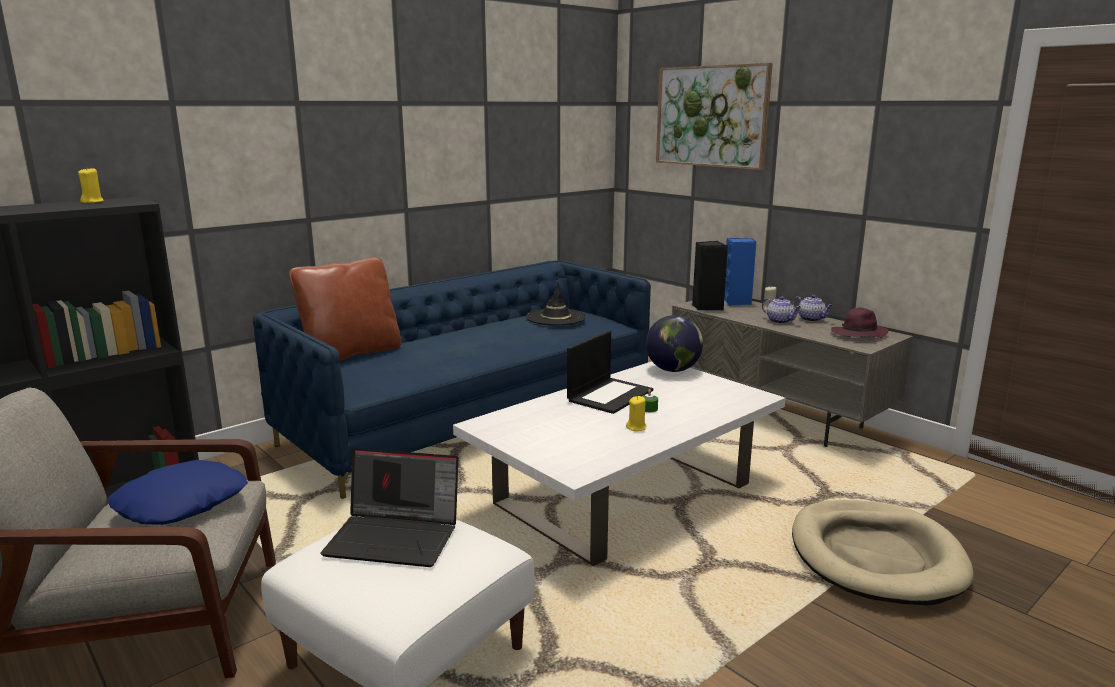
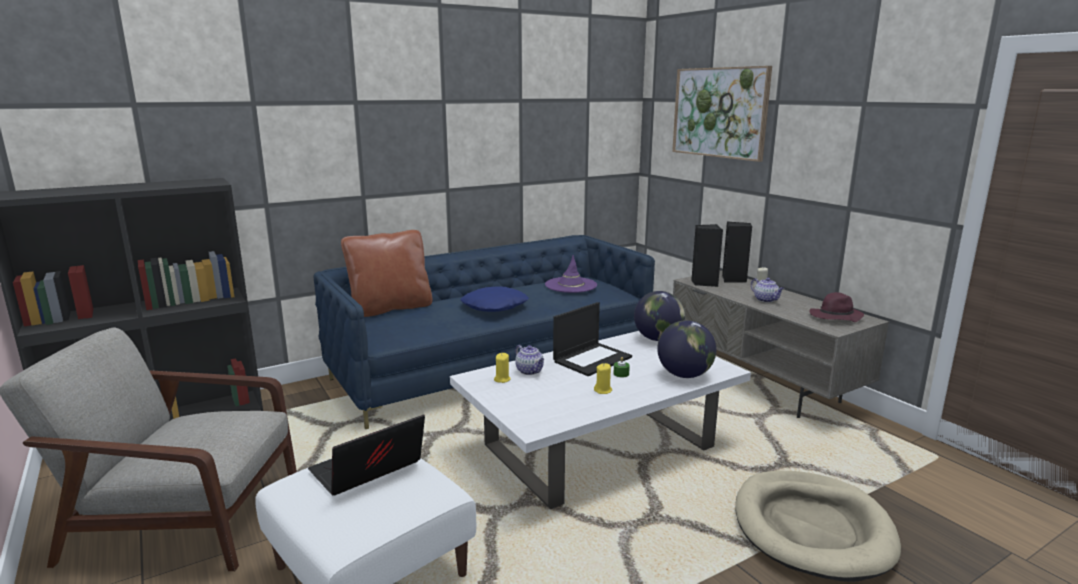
camera: 10 degrees right, 0 degrees up
yellow candle [78,167,104,203] -> yellow candle moved to [494,353,511,383]
blue pillow [107,460,248,525] -> blue pillow moved to [461,286,529,312]
laptop [321,448,458,567] -> laptop turned 120 degrees clockwise [308,415,425,496]
black hat [526,282,586,326] -> purple hat [545,255,597,293]
blue speaker [724,238,756,306] -> black speaker [722,221,752,283]
teapot [792,294,834,322] -> teapot moved to [515,345,544,375]
none -> globe [657,320,716,378]

